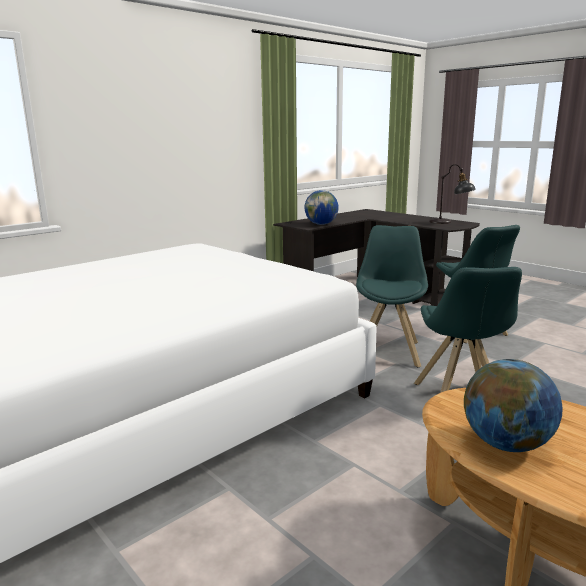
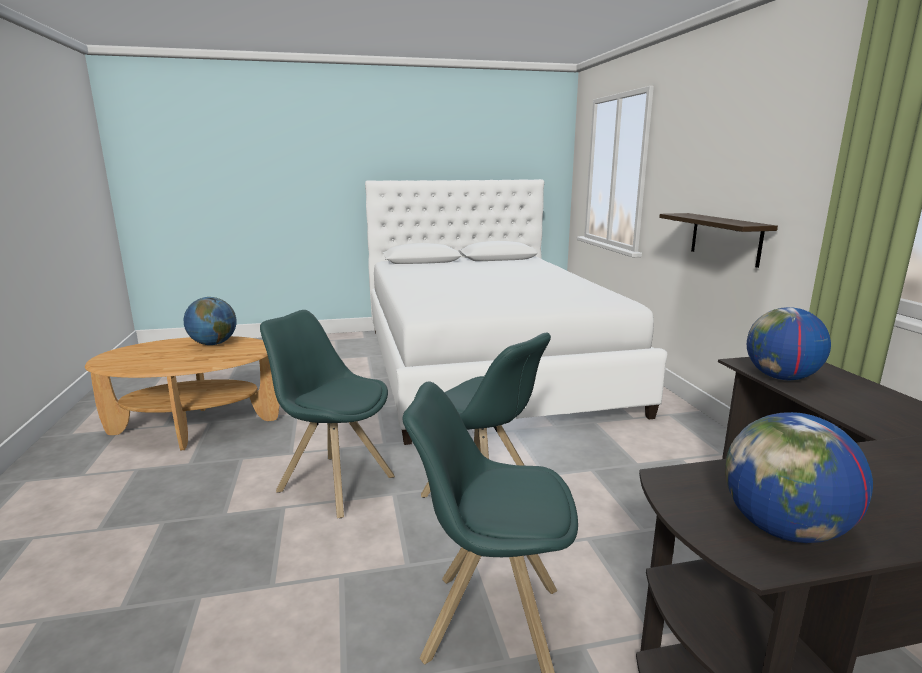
camera: 120 degrees right, 0 degrees up
grey table lamp [429,164,476,224] -> globe [725,412,873,543]
none -> shelf [659,213,778,268]

